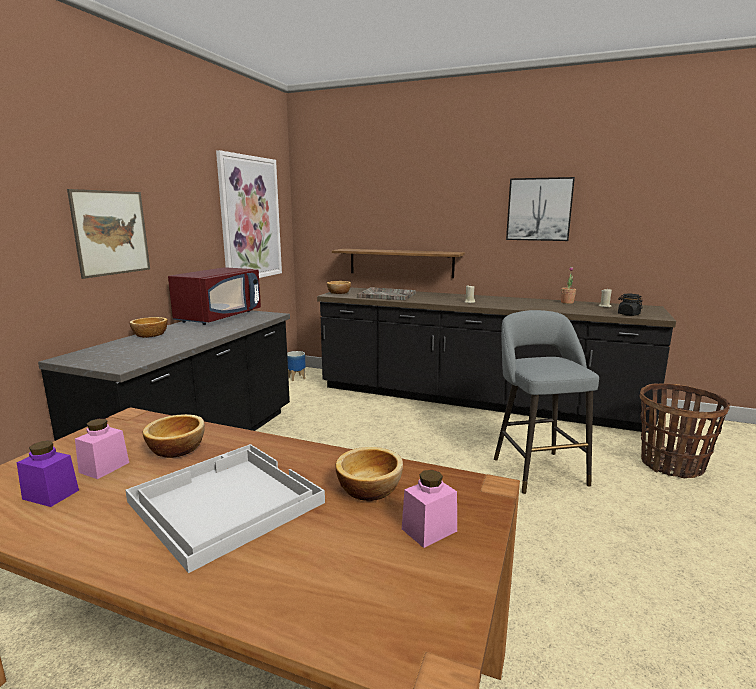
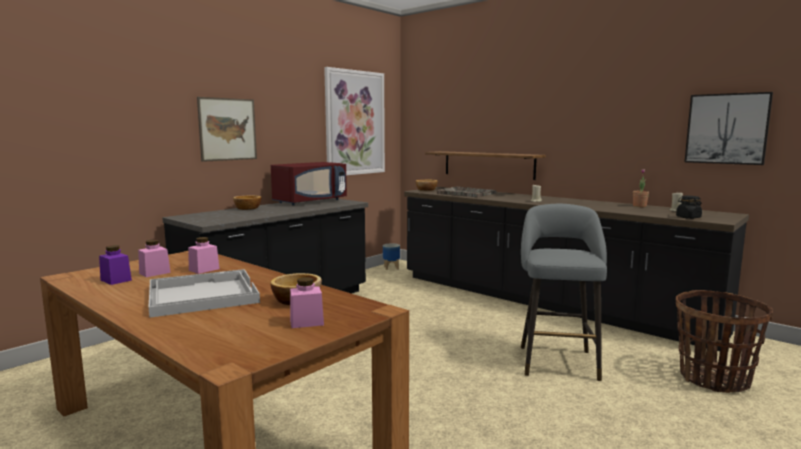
camera: 20 degrees right, 5 degrees down
bowl [143,414,205,458] -> pink jar [188,237,220,274]
picture [506,177,575,241] -> picture moved to [685,92,773,165]

